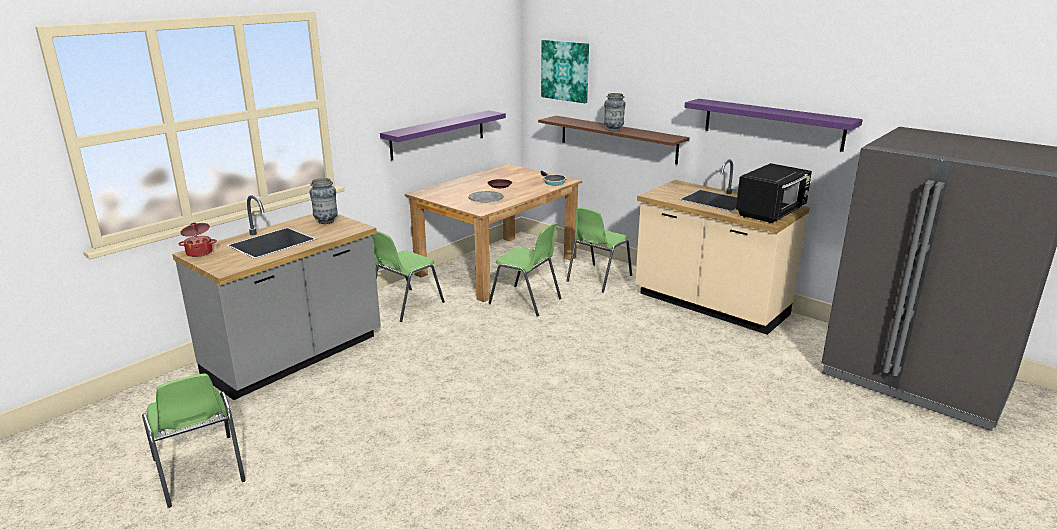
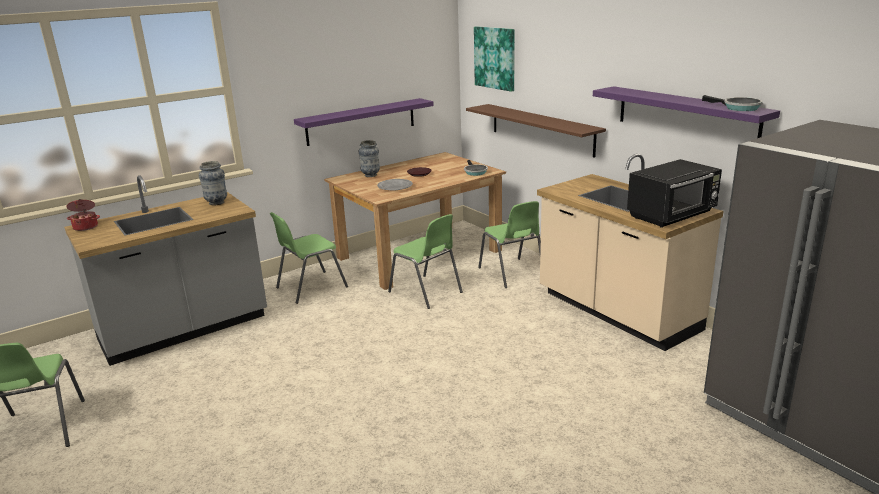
camera: 15 degrees right, 0 degrees up
green chair [566,207,632,293] -> green chair turned 75 degrees counterclockwise [478,201,541,288]
vase [604,93,626,131] -> vase moved to [359,140,380,177]
none -> frying pan [702,95,762,111]

